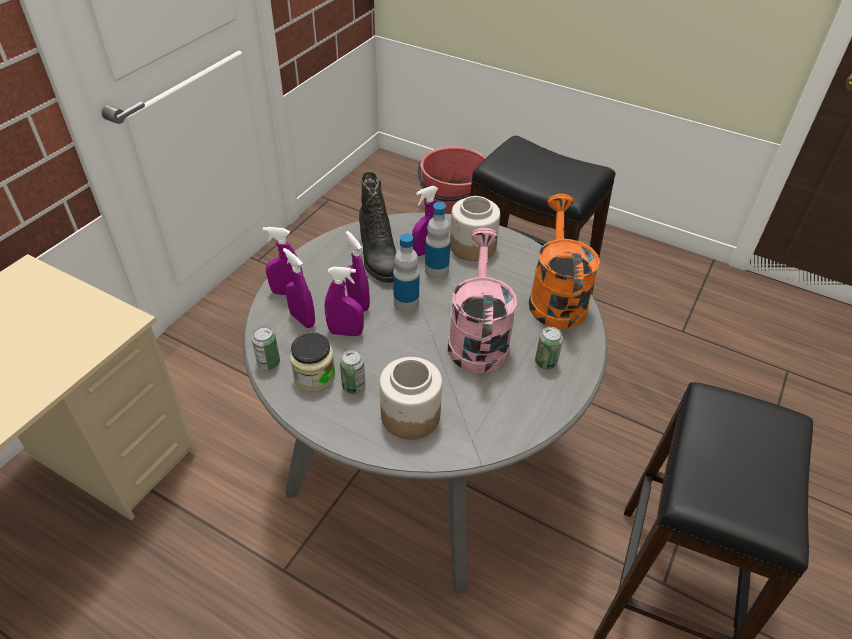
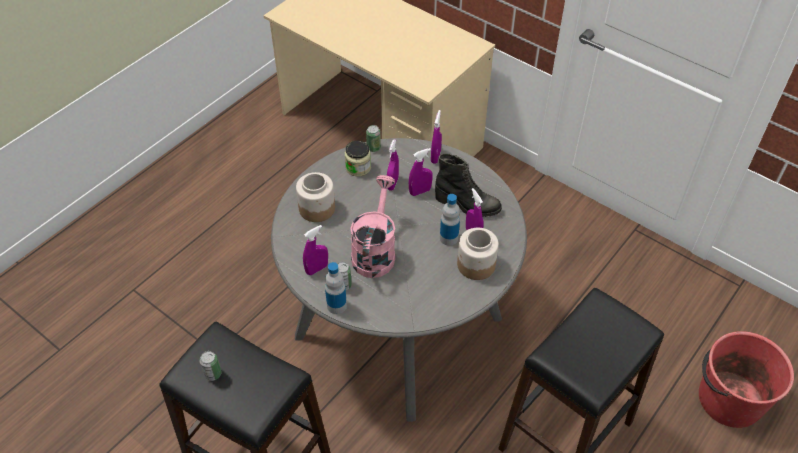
camera: 100 degrees right, 5 degrees up
purple spray bottle [283,248,315,328] -> purple spray bottle moved to [303,225,328,275]
can [340,350,366,394] -> can moved to [199,351,222,381]
black boot [359,171,396,283] -> black boot turned 150 degrees counterclockwise [435,154,502,217]
bottle [393,233,420,312] -> bottle moved to [325,262,347,314]
pink watering can [448,228,517,373] -> pink watering can turned 90 degrees counterclockwise [350,175,395,278]
orange watering can [529,194,600,329] -> none

